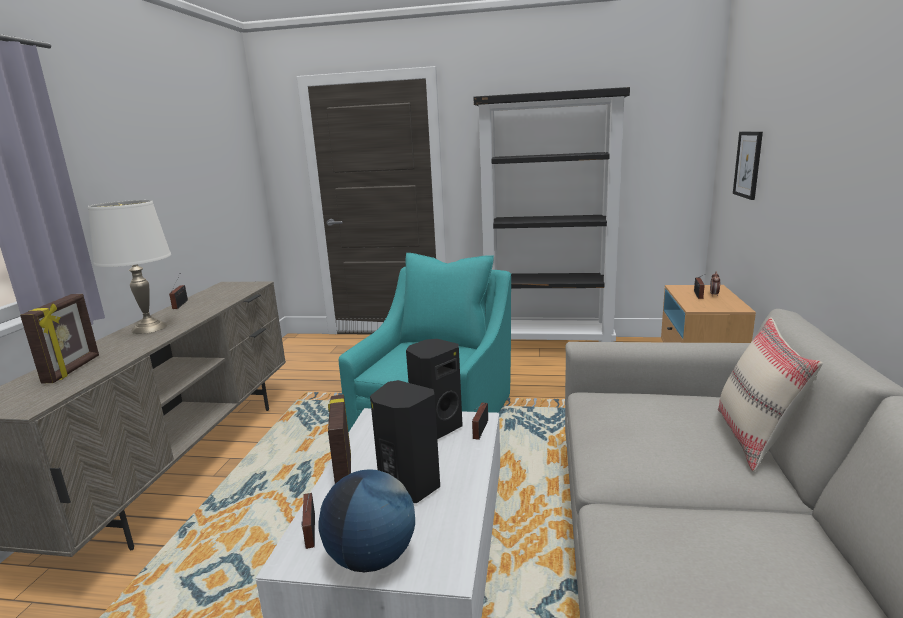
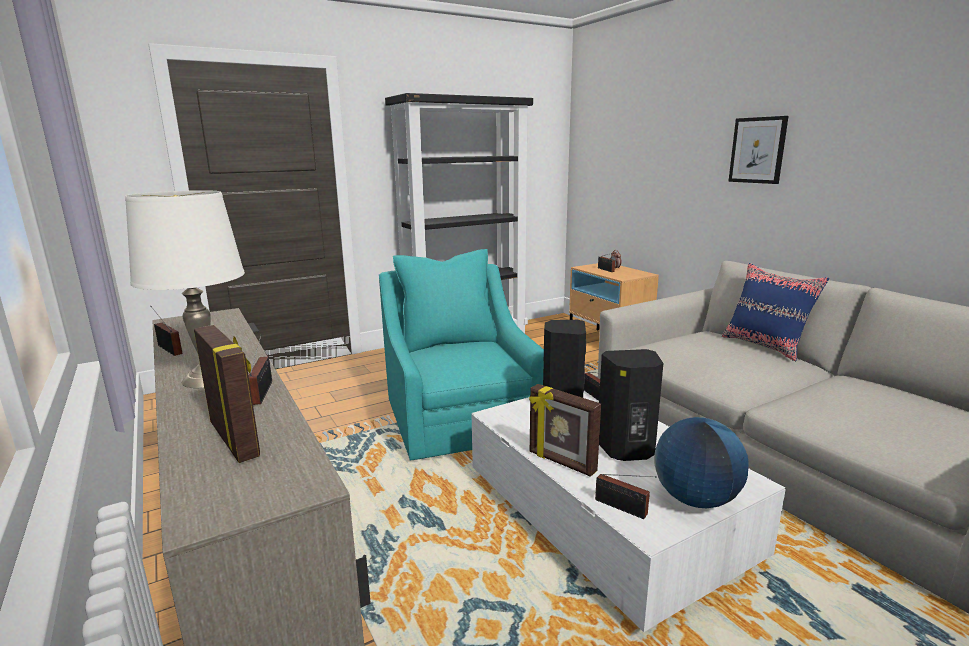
camera: 40 degrees left, 0 degrees up
beige pillow [718,317,823,472] -> blue pillow [722,263,829,361]
picture [733,132,763,200] -> picture moved to [728,116,789,184]
none -> radio [248,335,272,405]

